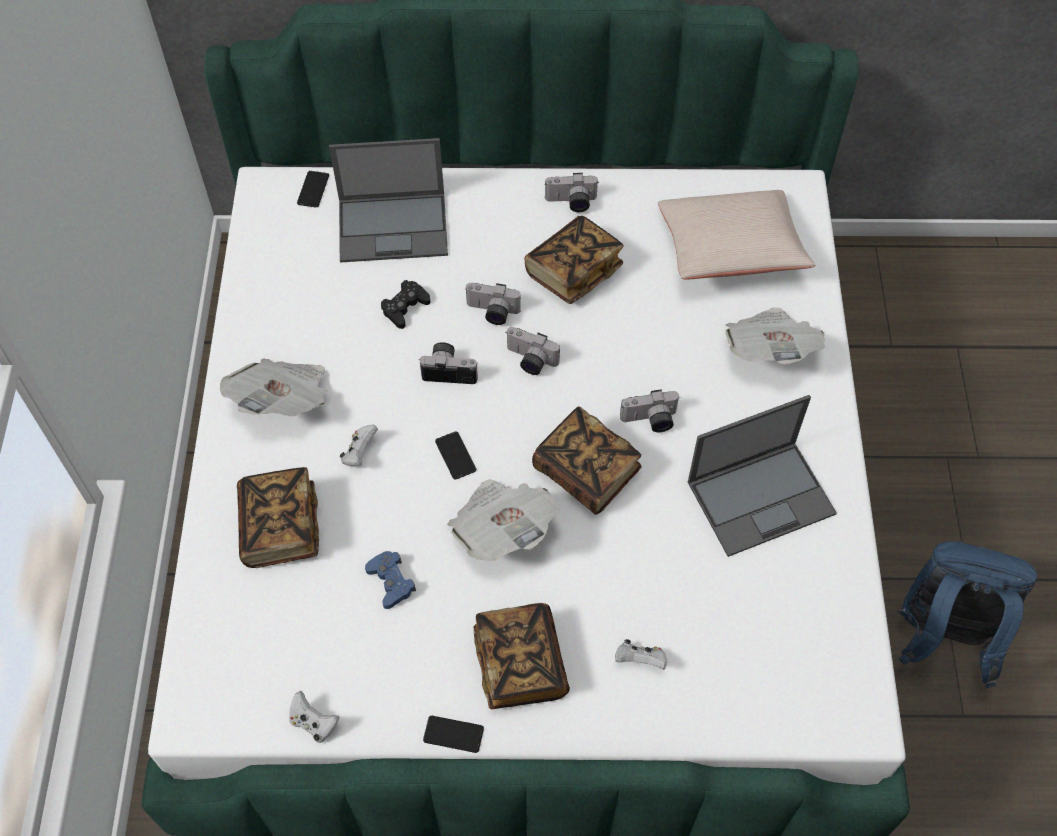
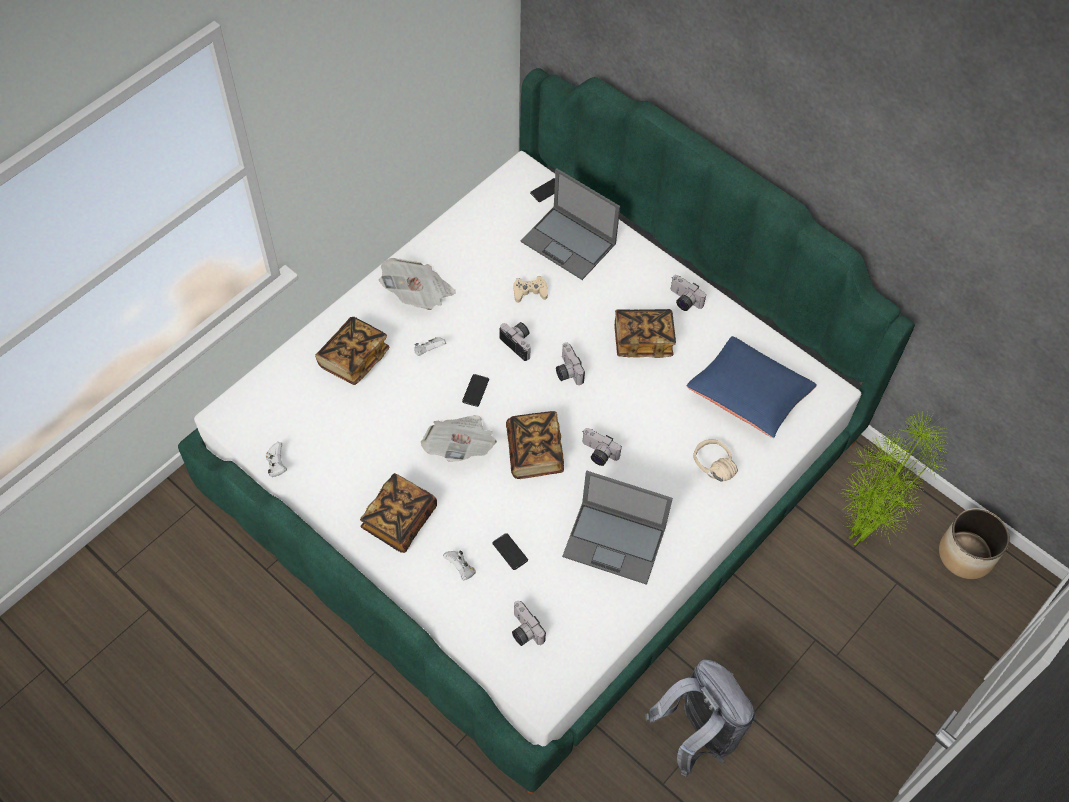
camera: 40 degrees right, 0 degrees up
blue game controller [365,551,416,609] -> none
black game controller [381,280,430,329] -> beige game controller [513,276,548,303]
phone [423,716,484,753] -> phone moved to [492,533,528,570]
camera [465,283,521,325] -> camera moved to [512,601,546,646]
beige pillow [658,190,816,280] -> blue pillow [686,336,817,438]
newspaper [725,308,825,365] -> beige headphones [693,439,738,482]
blue backpack [897,541,1037,688] -> grey backpack [645,660,755,778]
none -> potted plant [838,410,948,545]
none -> planter [939,508,1010,579]

